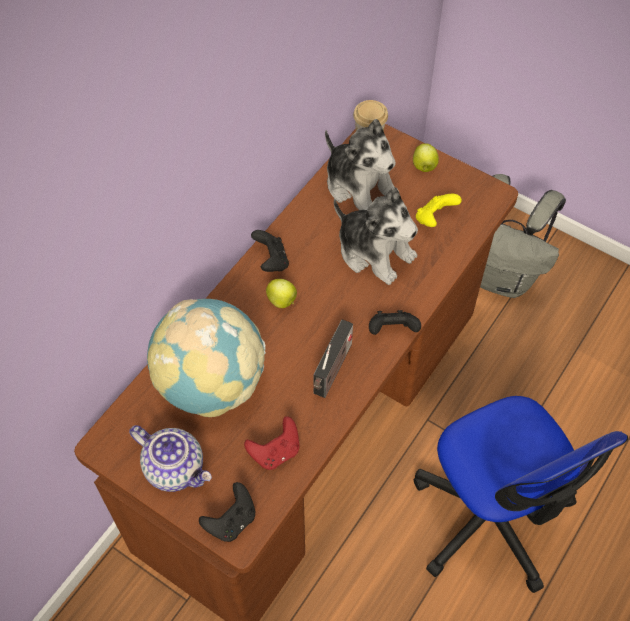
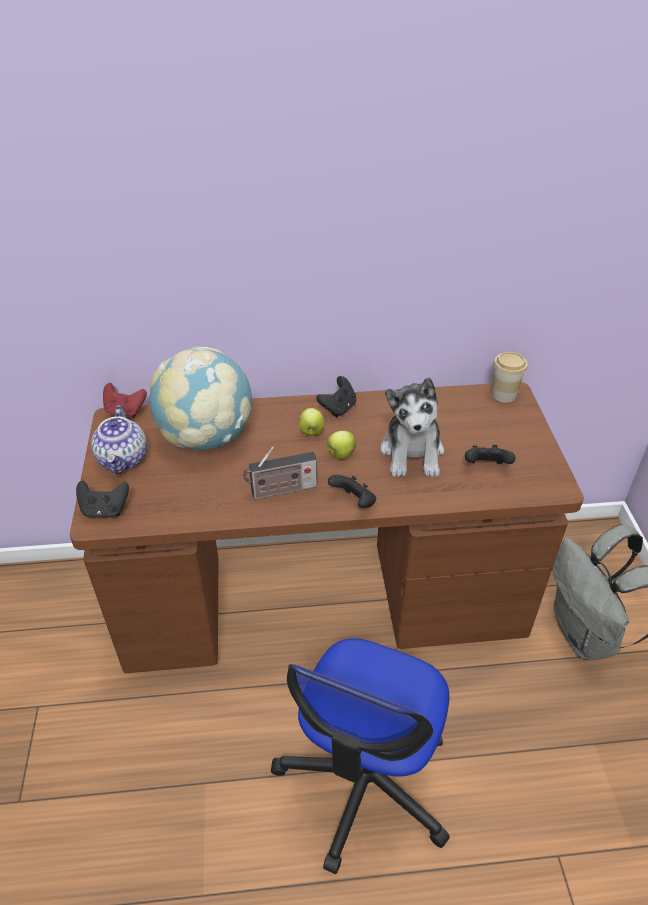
camera: 50 degrees right, 15 degrees down
red game controller [244,416,300,470] -> red game controller moved to [103,383,147,418]
plush toy [325,119,399,210] -> none
apple [413,143,439,172] -> apple moved to [327,431,356,459]
yellow game controller [416,194,462,227] -> black game controller [465,445,515,464]

